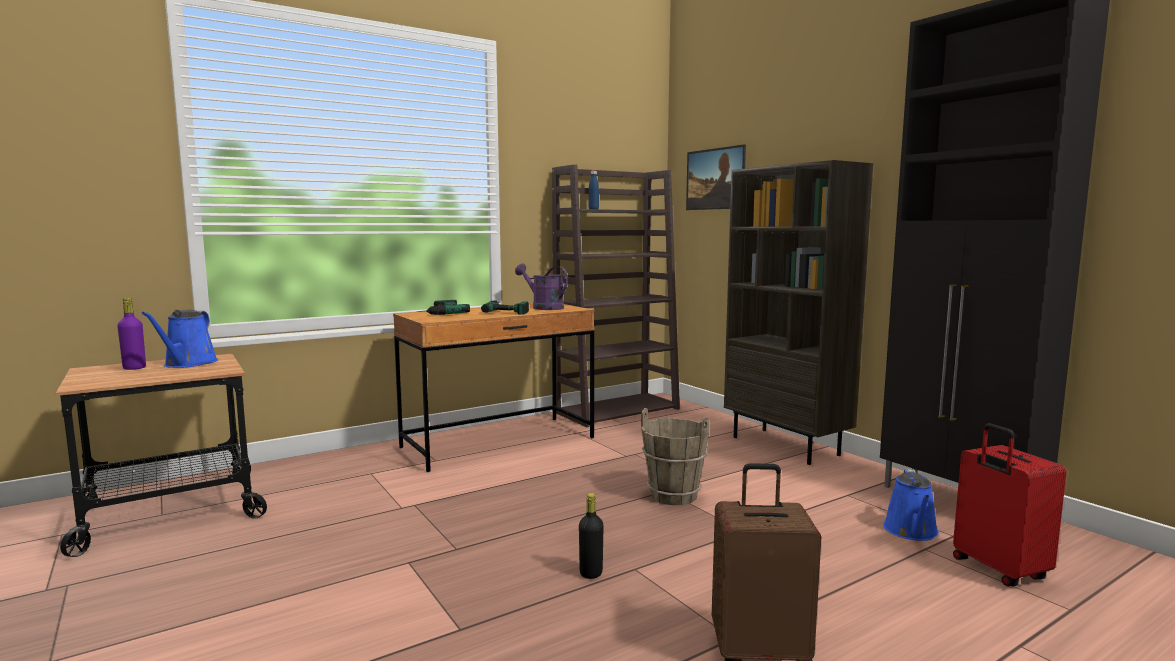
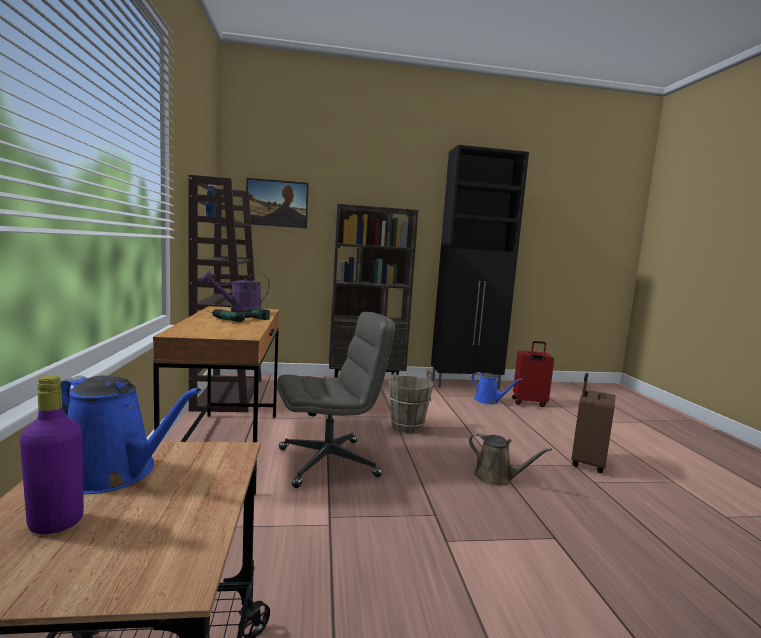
camera: 65 degrees left, 0 degrees up
power drill [417,300,470,315] -> none
black bottle [579,493,604,579] -> brown watering can [469,433,552,486]
none -> grey office chair [277,312,395,488]

